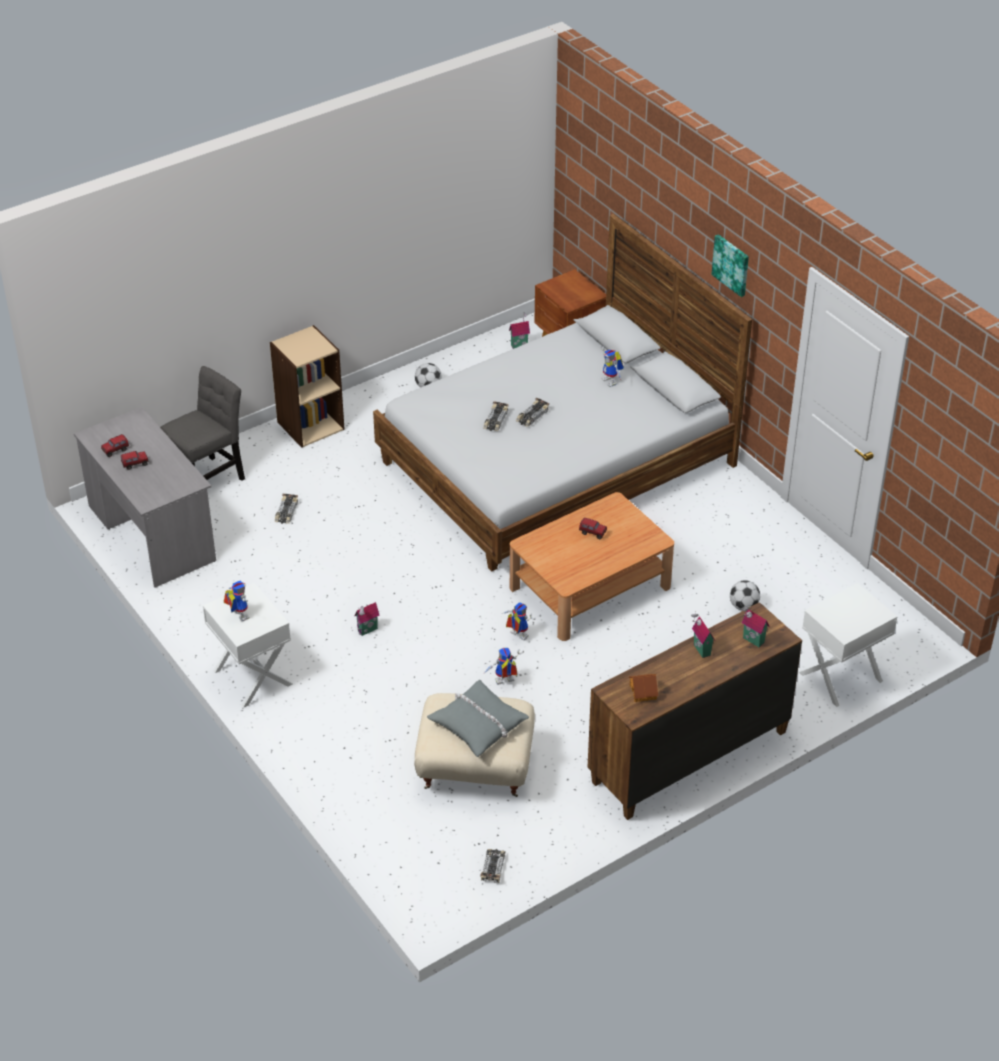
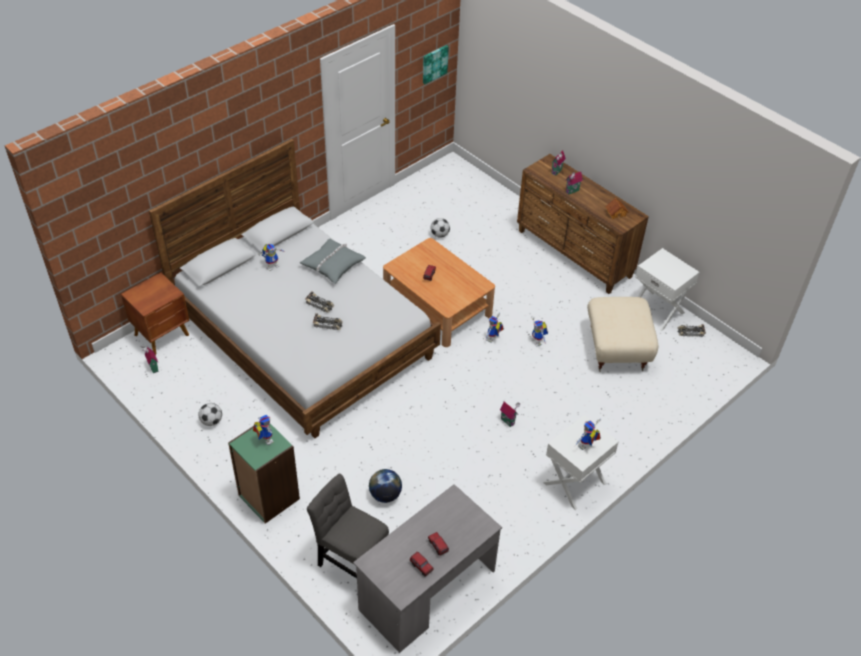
camera: 100 degrees left, 5 degrees up
beige bookcase [270,325,345,448] -> green bookcase [228,424,300,524]
toy car [275,494,298,524] -> globe [369,469,402,503]
grey pillow [427,680,529,757] -> grey pillow moved to [300,239,366,284]
picture [712,234,749,297] -> picture moved to [423,45,449,84]
white nightstand [799,583,897,707] -> white nightstand moved to [635,248,699,331]
none -> toy robot [253,415,274,445]

